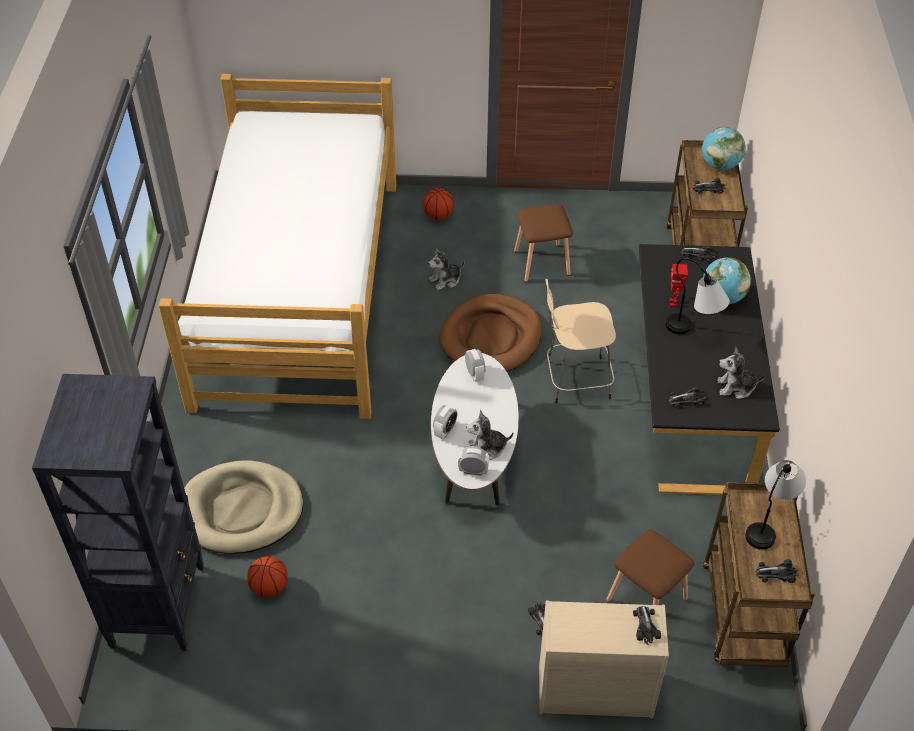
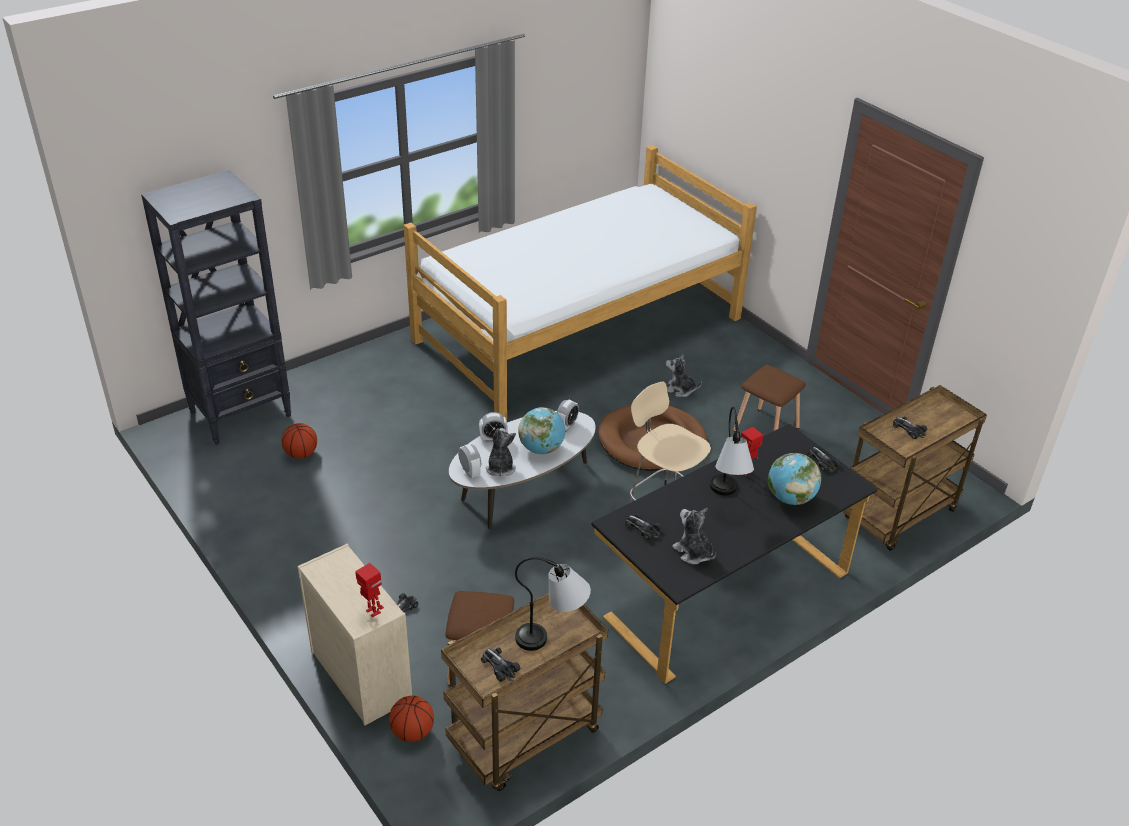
camera: 50 degrees right, 10 degrees down
beige dog bed [184,460,303,554] -> none
basketball [422,188,454,220] -> basketball moved to [389,696,434,742]
plush toy [466,410,513,460] -> plush toy turned 45 degrees clockwise [486,428,516,476]
toy car [633,606,661,645] -> toy robot [355,563,384,617]
globe [702,127,746,170] -> globe moved to [518,407,565,454]

